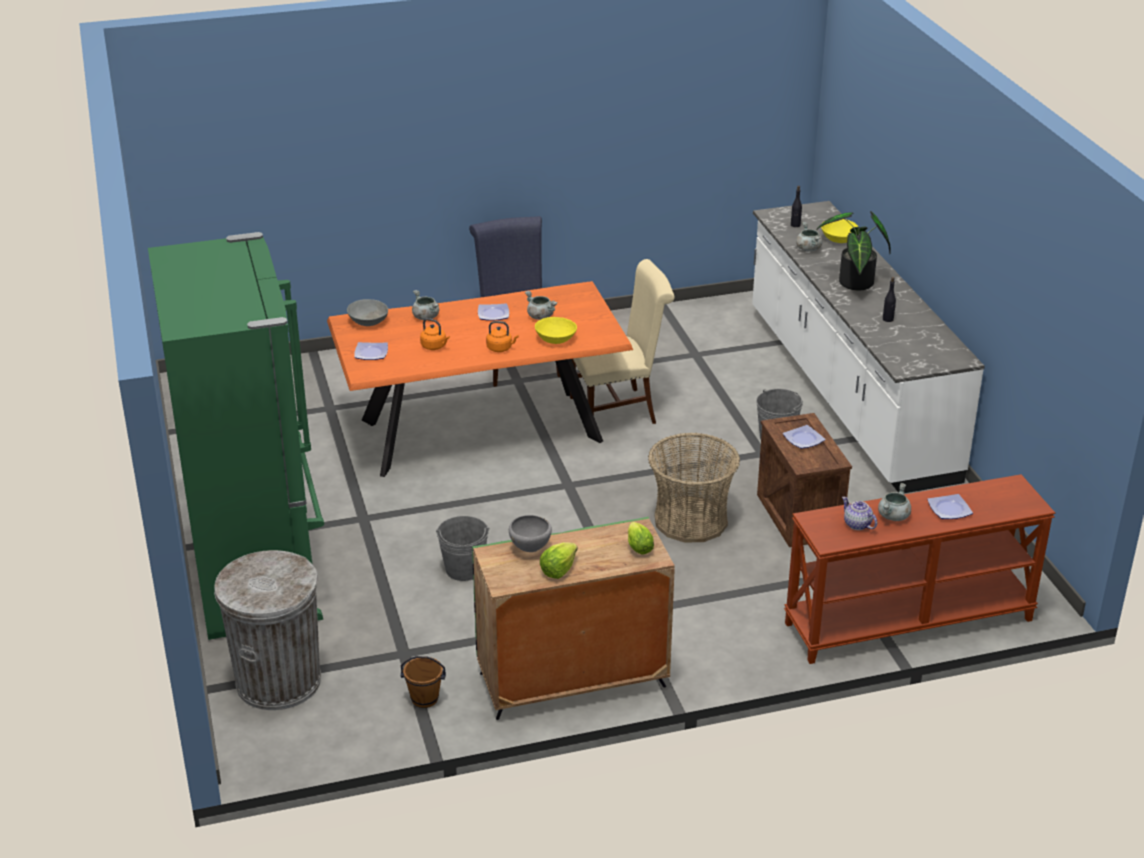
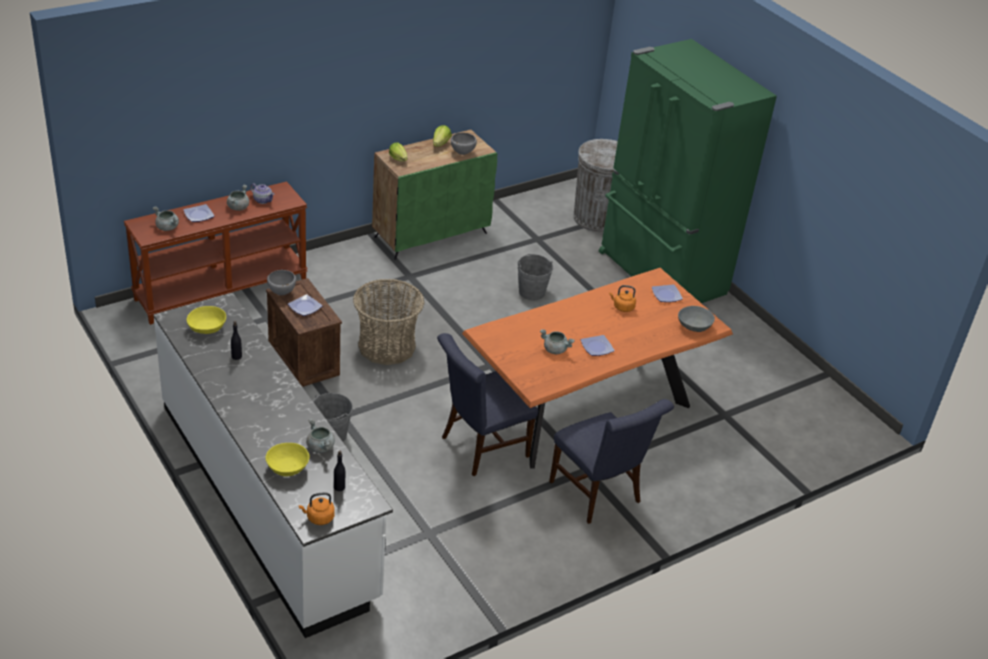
camera: 160 degrees right, 5 degrees up
brown bucket [401,656,446,708] -> none
grey cooking pot [412,290,439,320] -> grey cooking pot moved to [153,207,179,231]
orange kettle [486,321,519,352] -> orange kettle moved to [299,492,335,525]
yellow bowl [535,317,577,344] -> yellow bowl moved to [187,306,226,334]
beige chair [570,259,675,424] -> blue chair [437,333,538,476]
potted plant [816,211,891,290] -> none
none -> grey bowl [267,270,296,295]

